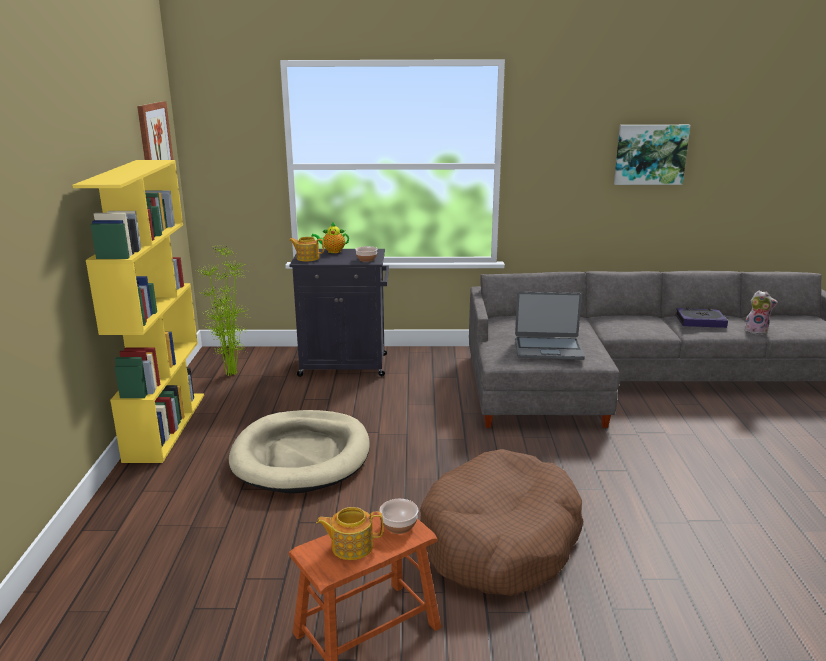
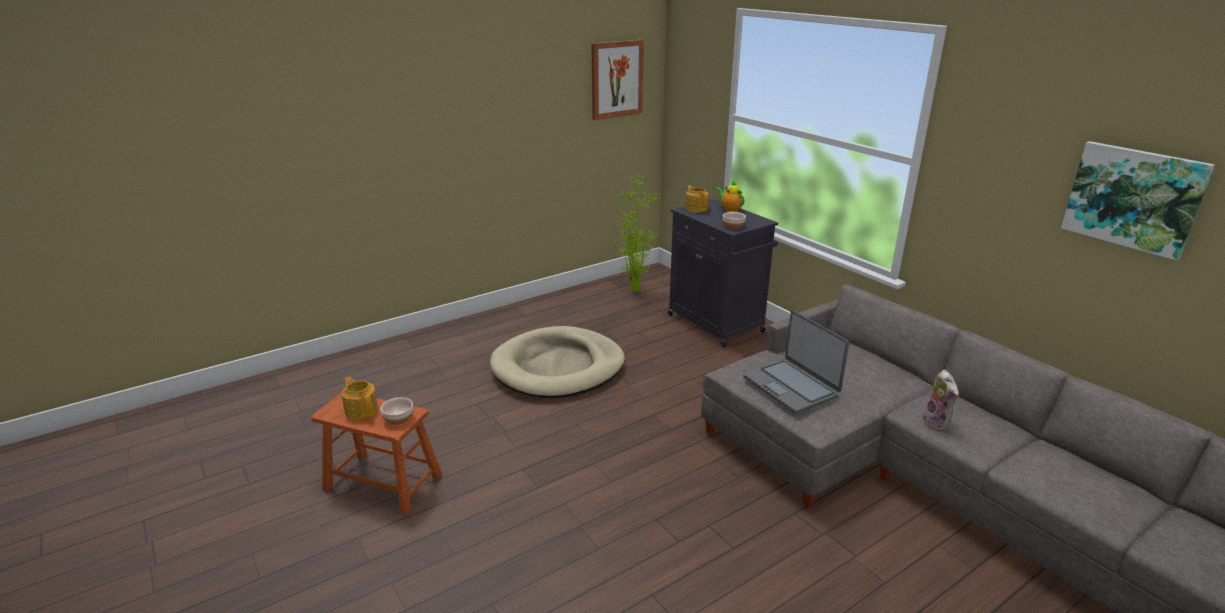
camera: 55 degrees right, 5 degrees up
yellow bookcase [72,160,204,463] -> none
brown dog bed [420,449,583,596] -> none
book [675,308,728,328] -> none
plush toy [744,290,778,335] -> plush toy moved to [919,370,959,431]

